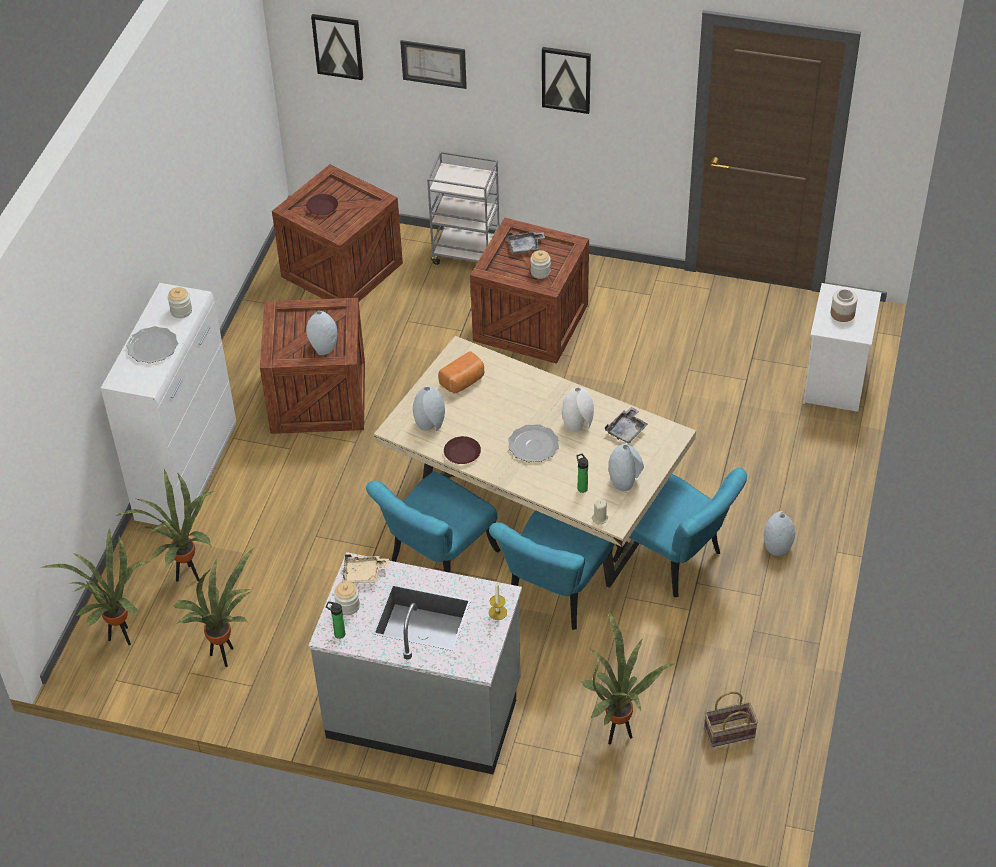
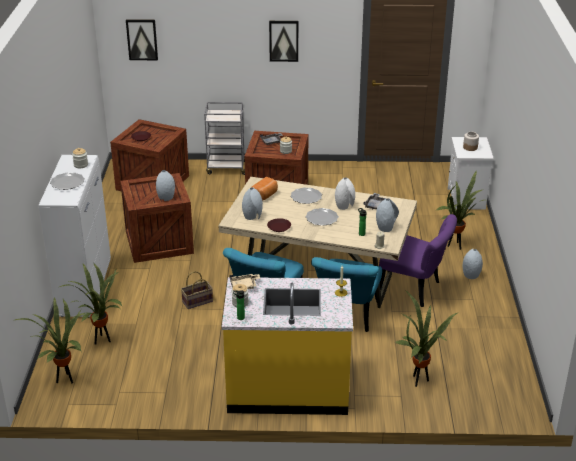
camera: 15 degrees left, 15 degrees down
potted plant [174,549,253,667] -> potted plant moved to [436,171,483,250]
grey counter [308,552,522,774] -> yellow counter [222,277,353,415]
picture [400,40,467,89] -> none
turquoise chair [613,468,747,597] -> purple chair [379,214,457,307]
basket [704,691,758,747] -> basket moved to [181,271,213,309]
none -> plate [290,187,322,204]

